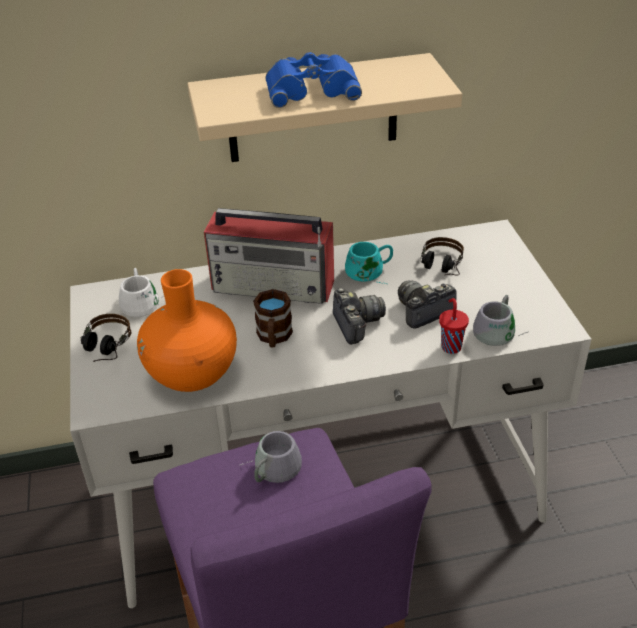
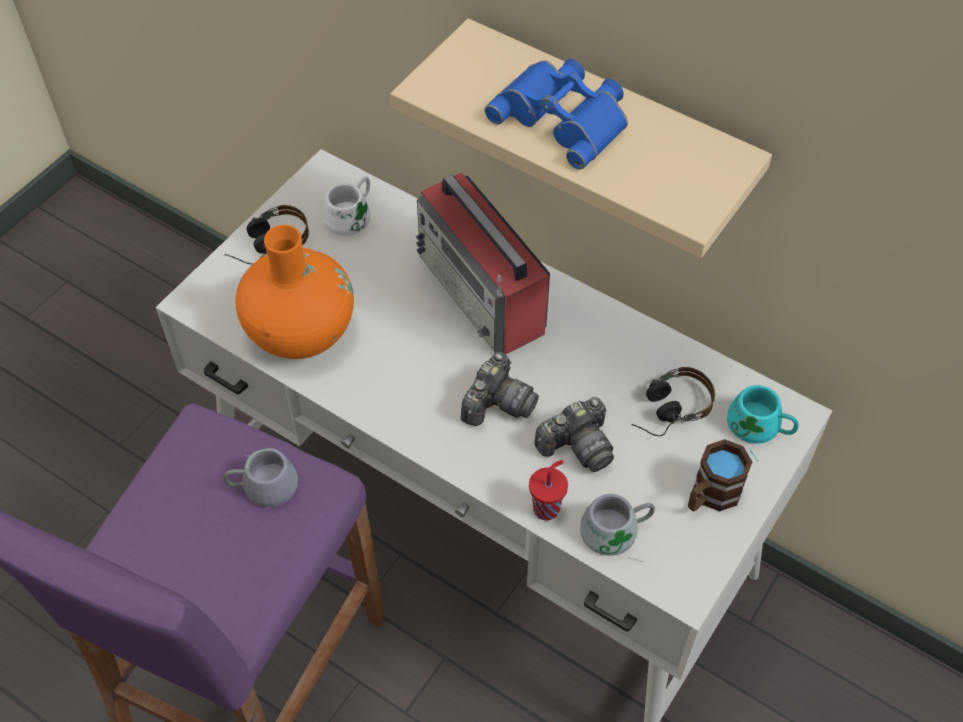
camera: 45 degrees right, 15 degrees up
brown mug [253,289,293,348] -> brown mug moved to [688,439,752,512]
turquoise mug [345,242,393,284] -> turquoise mug moved to [727,385,799,462]
camera [398,280,457,329] -> camera turned 135 degrees clockwise [534,397,614,472]

